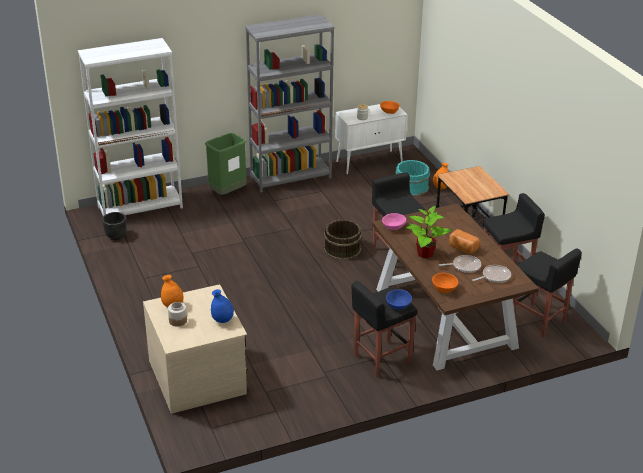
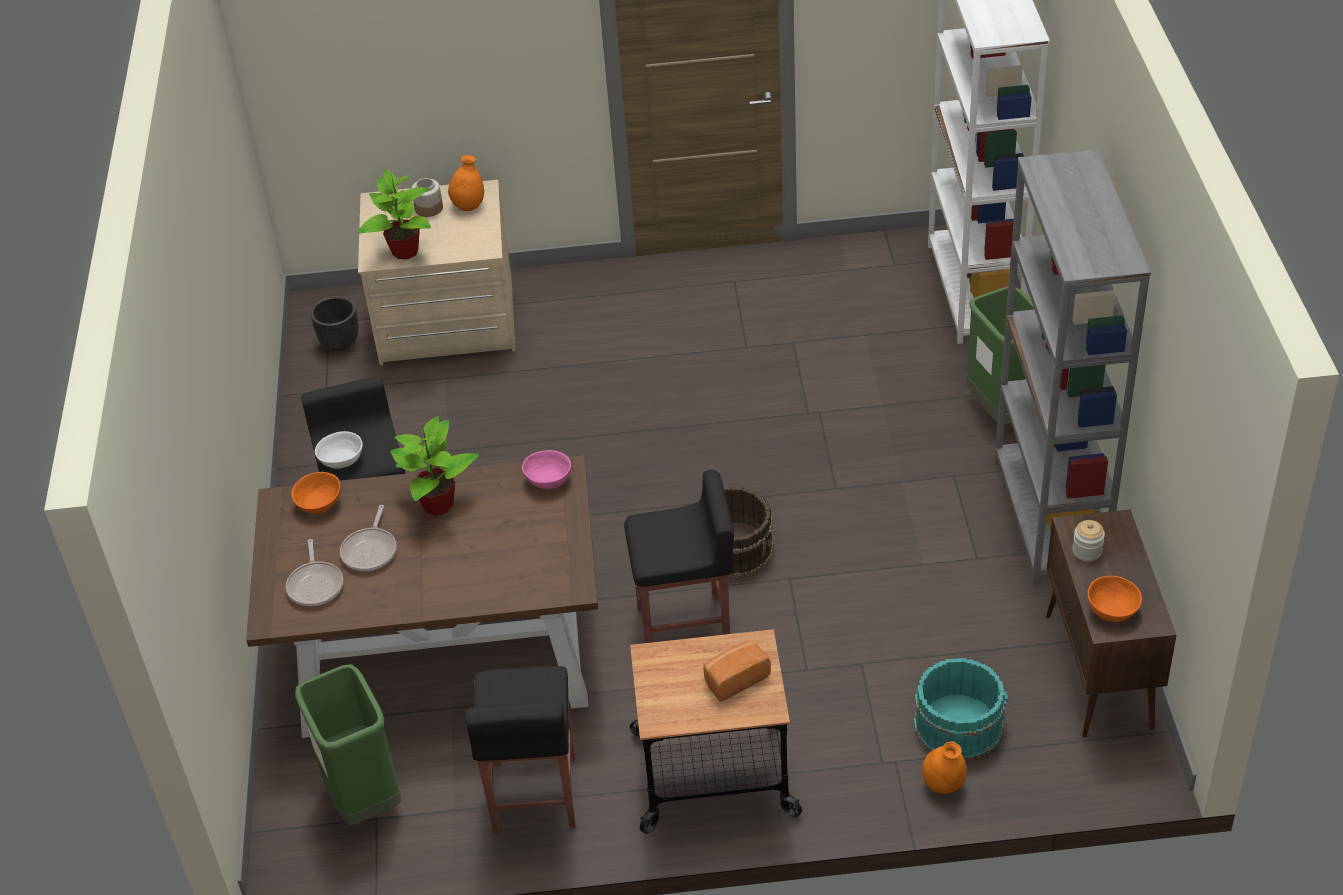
camera: 110 degrees right, 10 degrees up
black planter [102,212,127,240] -> black planter moved to [310,296,359,351]
blue vase [211,289,234,323] -> potted plant [358,169,431,259]
white cabinet [335,104,407,174] -> brown cabinet [1046,509,1177,738]
blue bowl [386,289,412,310] -> white bowl [315,431,363,468]
bread [449,229,480,254] -> bread moved to [703,640,771,701]
black stool [513,249,582,338] -> green trash can [295,664,401,825]

